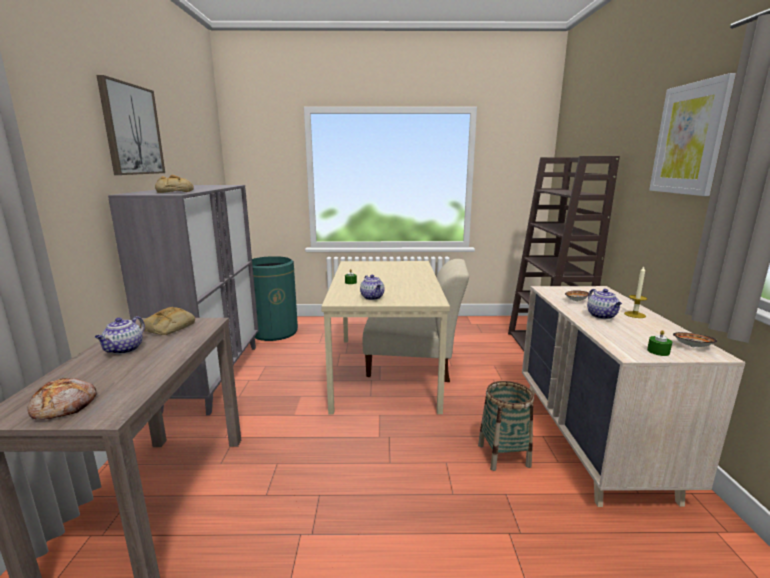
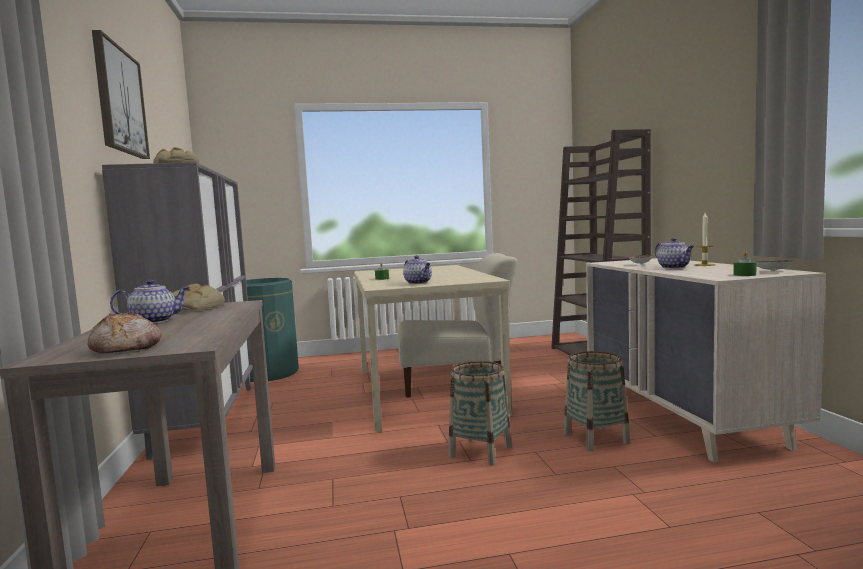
camera: 10 degrees left, 10 degrees down
teapot [95,316,145,354] -> teapot turned 120 degrees counterclockwise [110,279,189,323]
picture [649,73,736,196] -> none
none -> basket [449,361,512,465]

